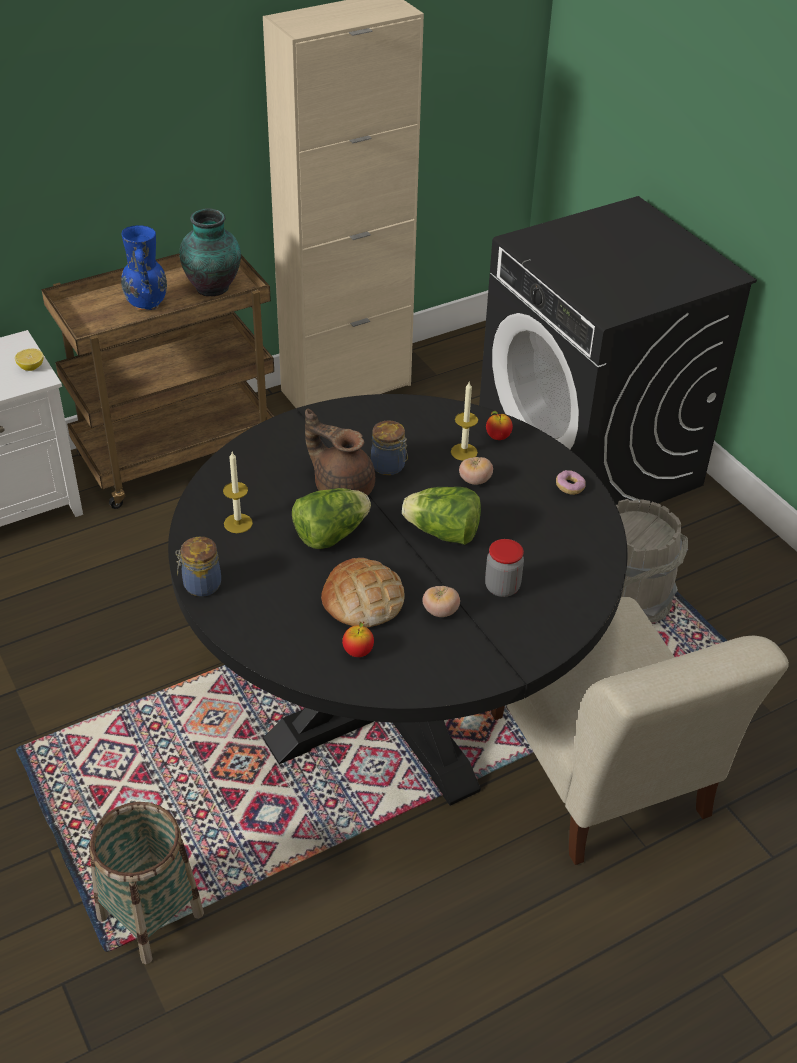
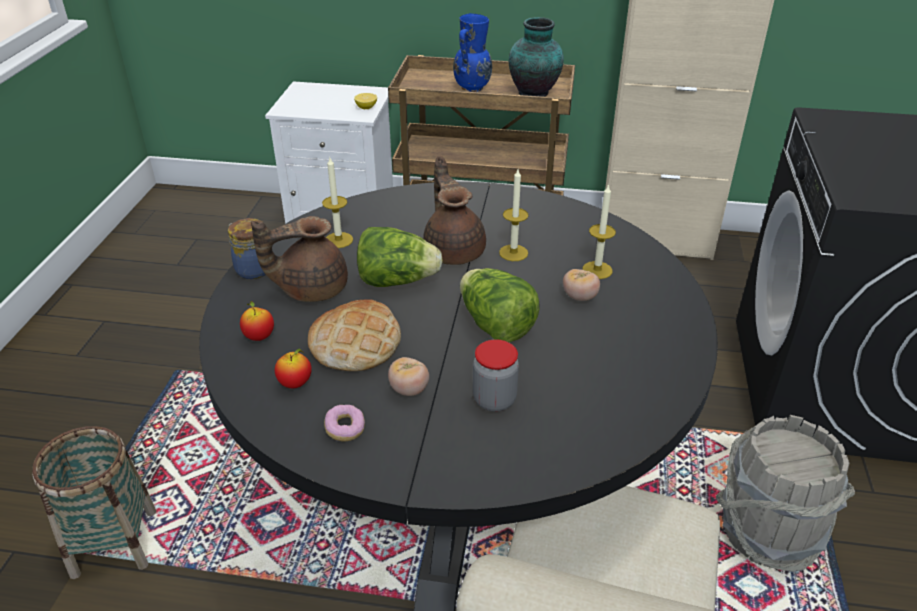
camera: 40 degrees right, 5 degrees down
jar [371,420,408,475] -> candle [499,169,529,261]
apple [486,411,513,440] -> apple moved to [240,301,274,341]
donut [556,470,585,495] -> donut moved to [324,405,365,441]
none -> brown teapot [251,216,348,302]

